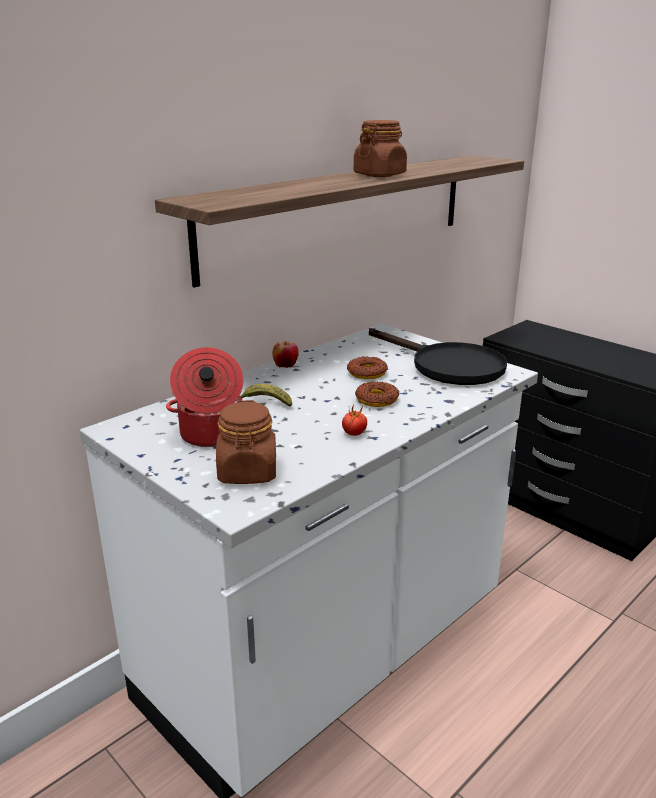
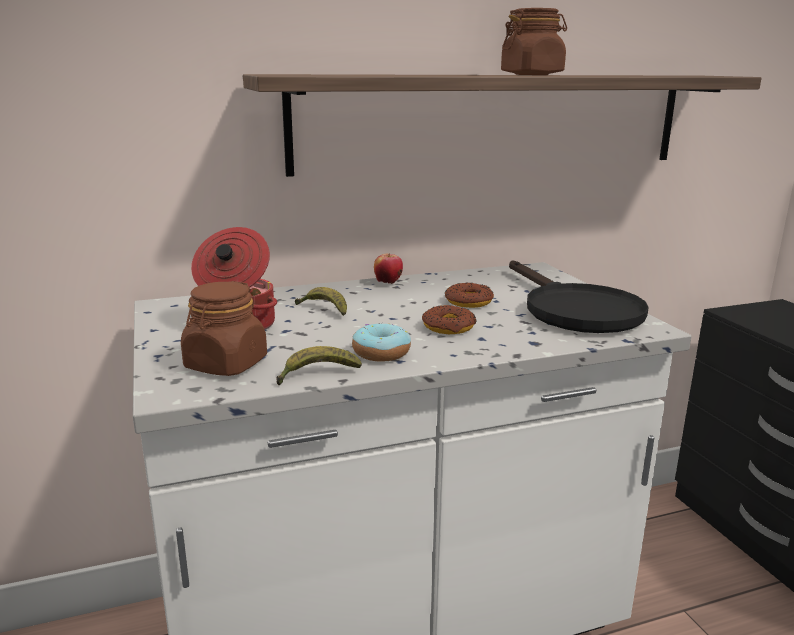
camera: 25 degrees right, 5 degrees down
tomato [342,405,367,436] -> donut [352,322,411,362]
none -> banana [276,346,362,385]

